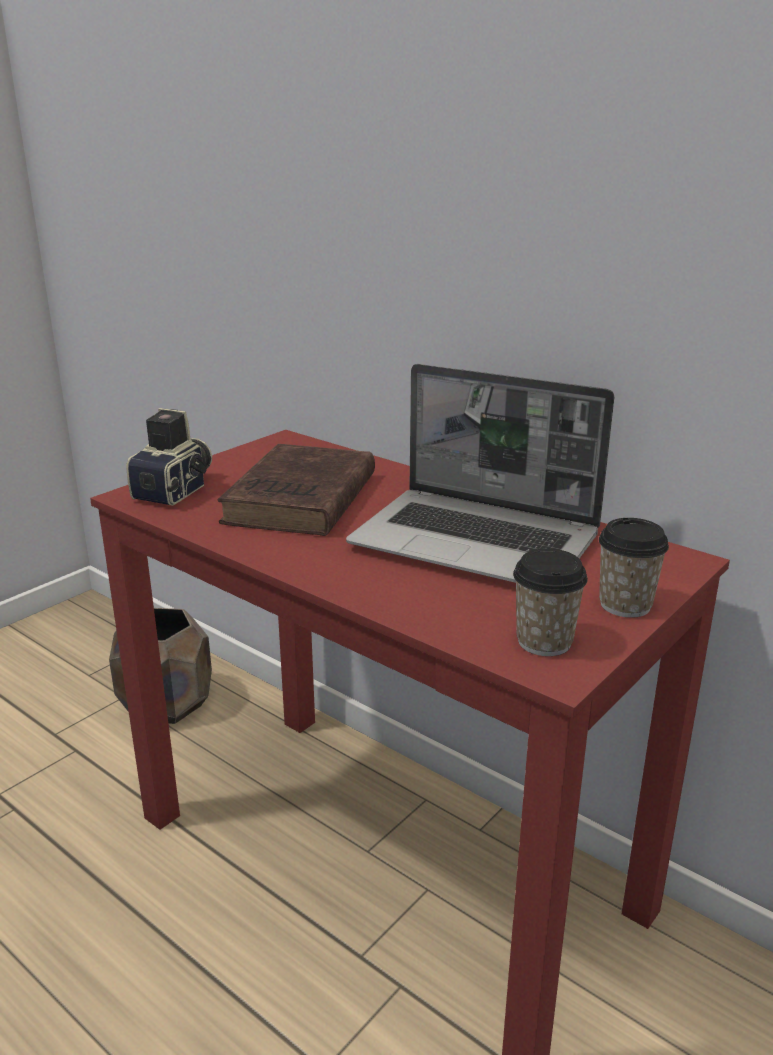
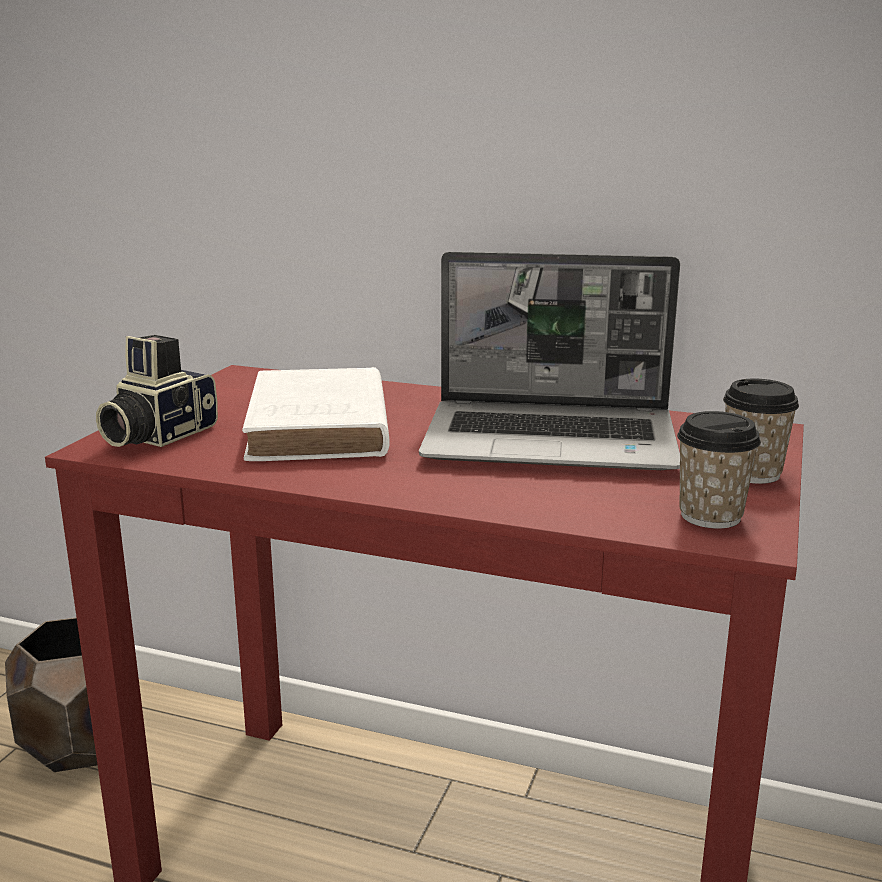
camera: 20 degrees left, 5 degrees down
camera [126,408,212,506] -> camera turned 150 degrees counterclockwise [96,335,218,447]
brown book [217,444,375,536] -> white book [242,367,389,461]

